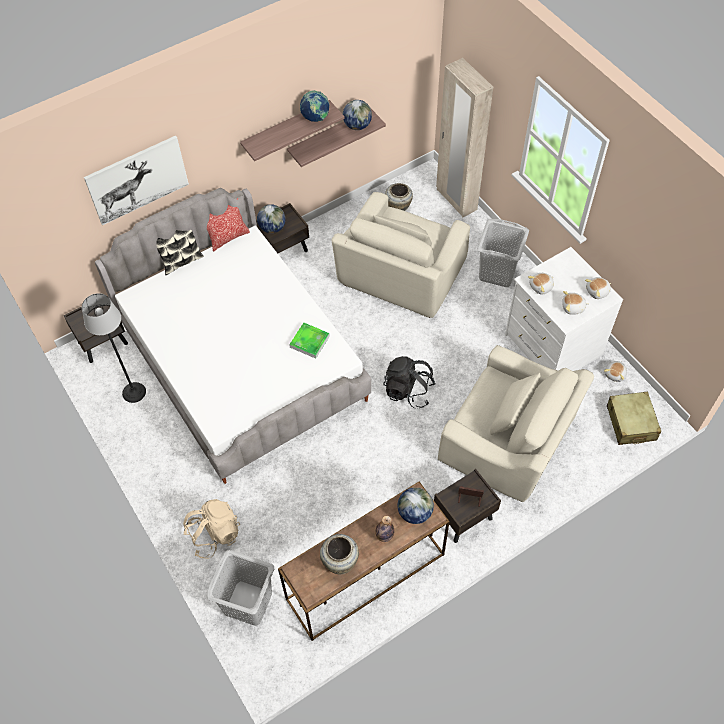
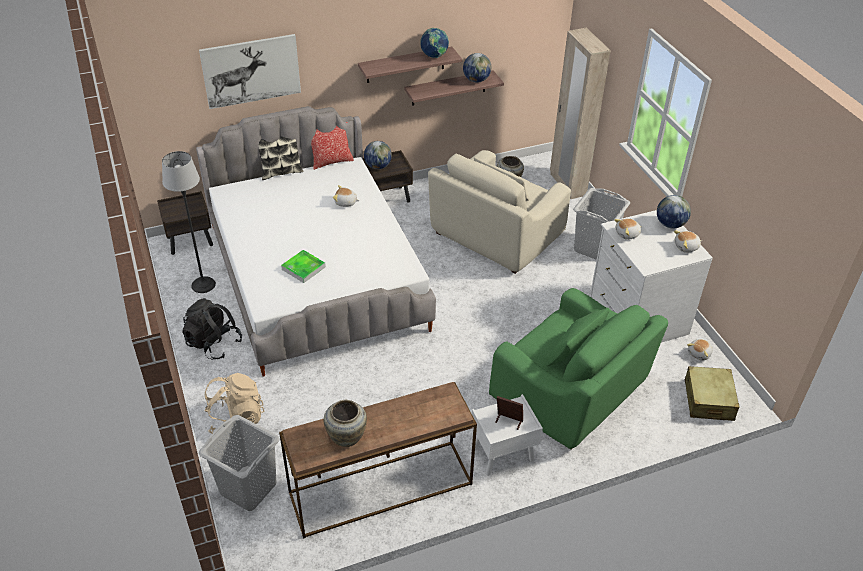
camera: 10 degrees right, 15 degrees down
tray [289,323,330,359] -> tray moved to [281,250,326,283]
bottle [375,516,394,542] -> none
black backpack [383,356,436,409] -> black backpack moved to [182,298,242,359]
globe [398,487,434,524] -> globe moved to [657,195,691,228]
brown nightstand [434,469,501,543] -> white nightstand [472,394,543,476]
beige armchair [438,345,594,502] -> green armchair [489,288,668,450]
plush toy [562,291,589,314] -> plush toy moved to [333,185,360,207]

